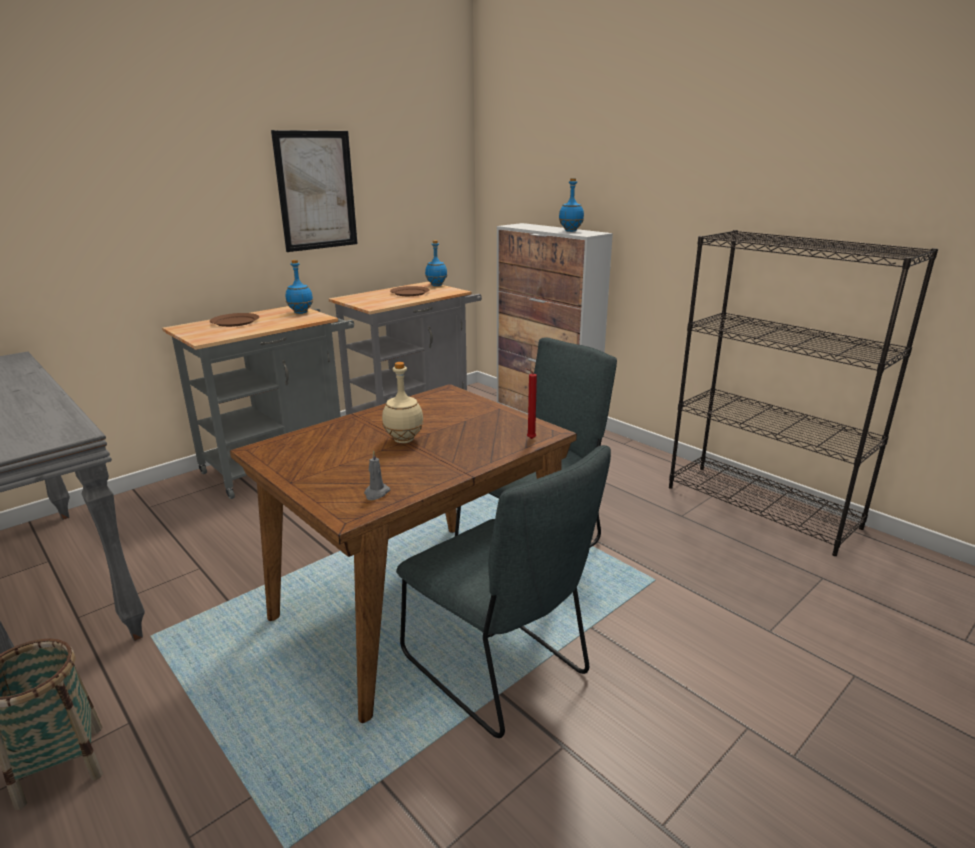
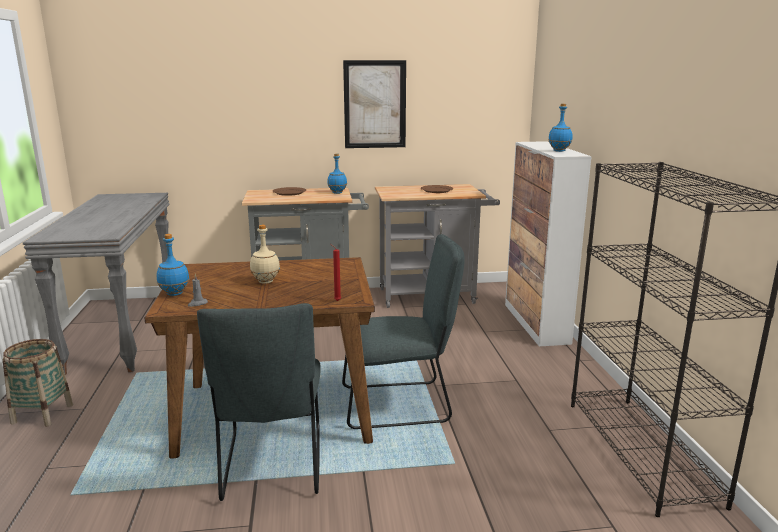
camera: 35 degrees right, 5 degrees down
blue bottle [425,240,447,286] -> blue bottle moved to [157,234,190,296]

